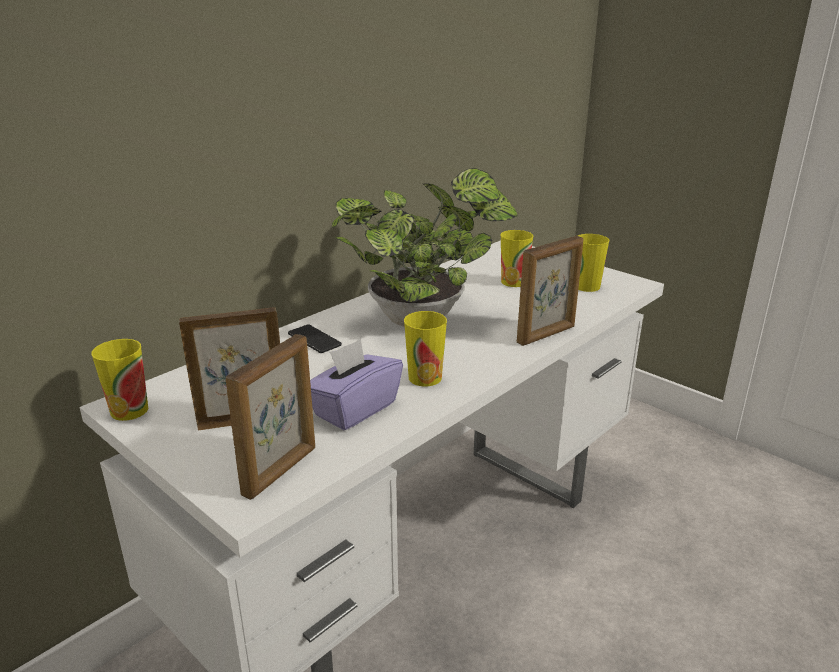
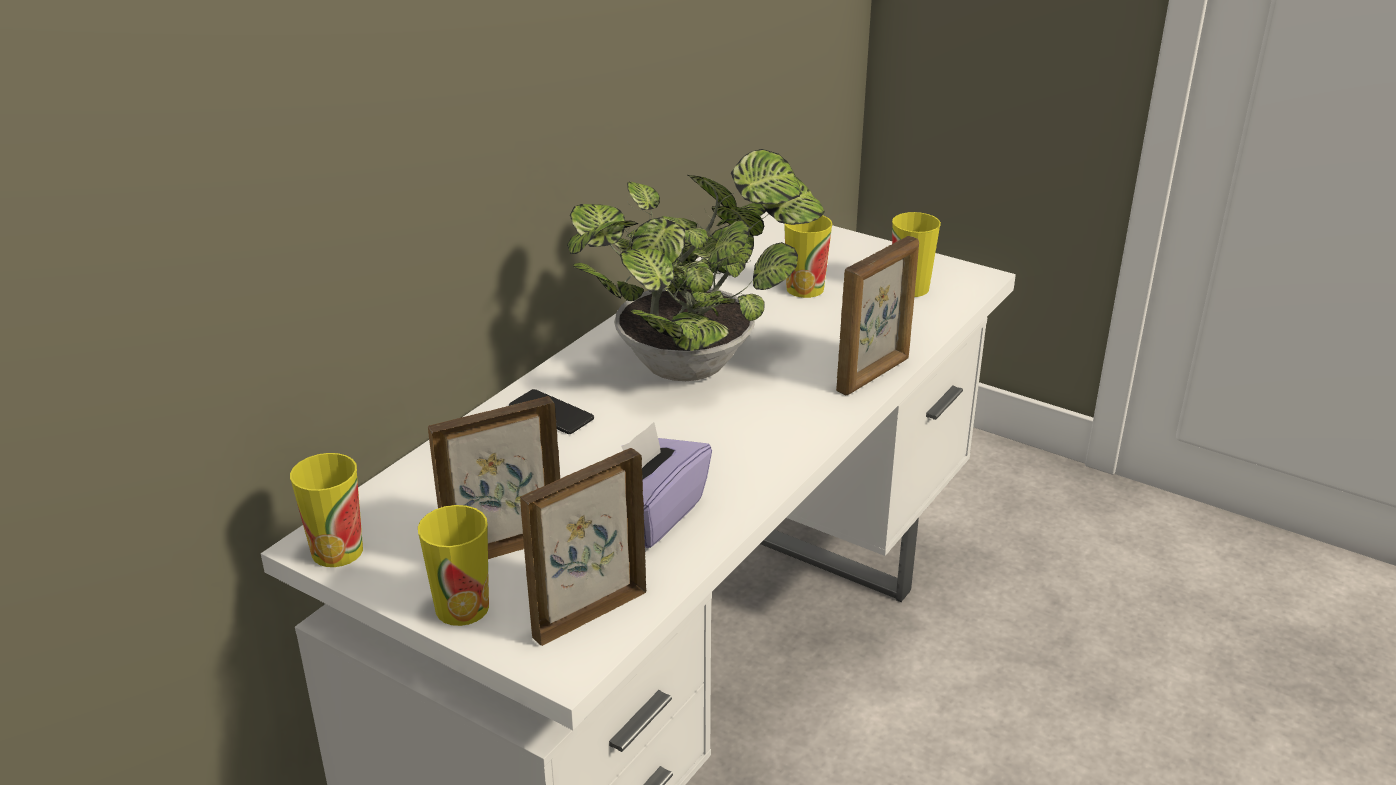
camera: 10 degrees left, 5 degrees up
picture frame [226,334,315,500] -> picture frame turned 150 degrees counterclockwise [520,448,646,646]
cup [404,311,447,387] -> cup moved to [418,505,489,626]

